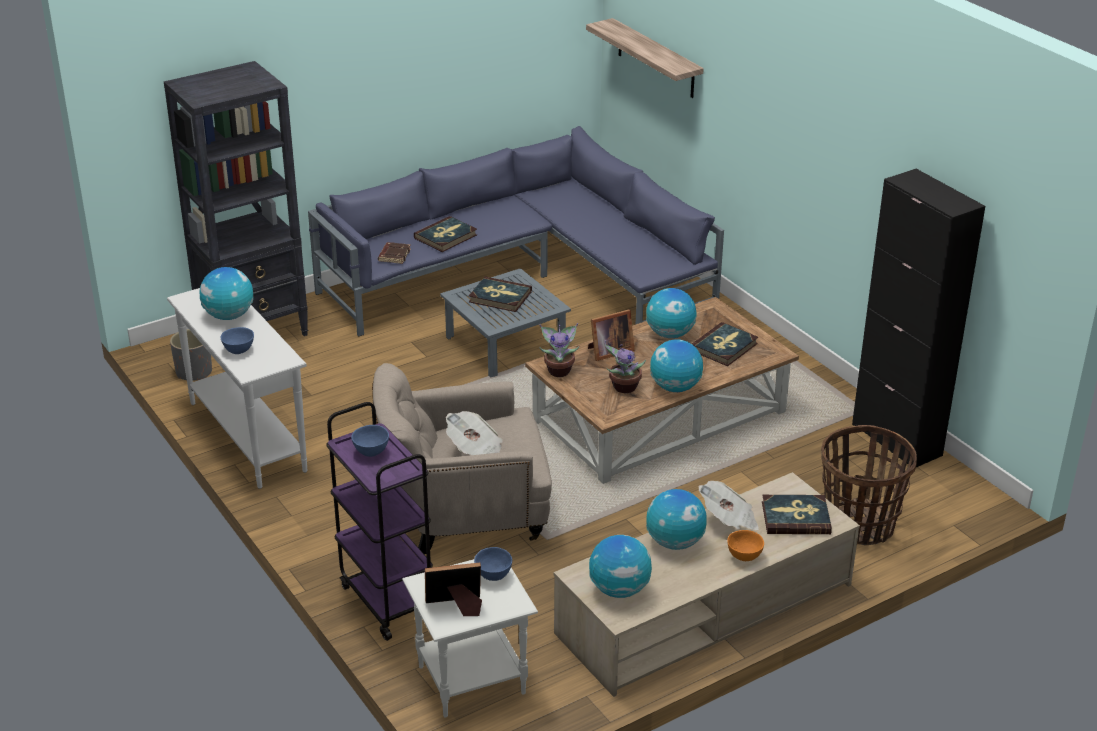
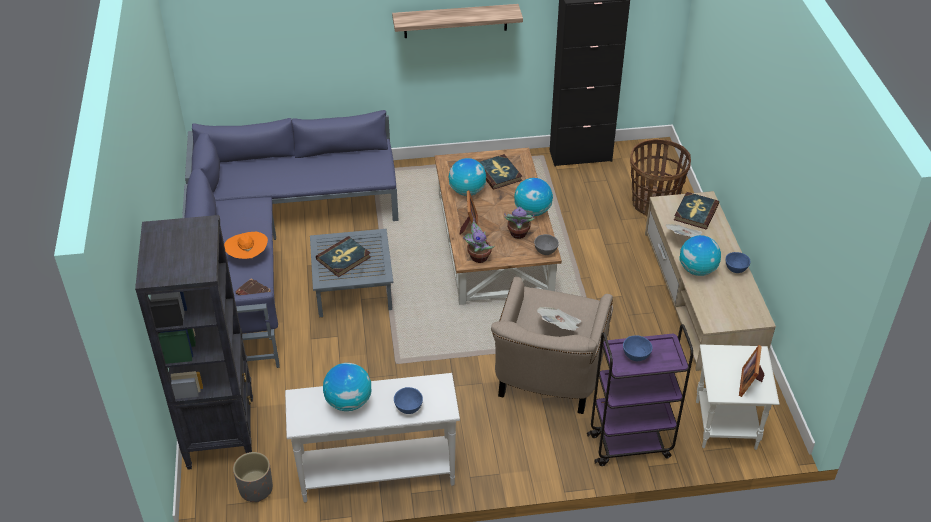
camera: 65 degrees left, 10 degrees up
book [414,216,477,252] -> orange hat [224,232,268,260]
blue bowl [474,547,512,581] -> blue bowl moved to [726,252,751,273]
shelf [586,18,704,98] -> shelf moved to [392,4,523,38]
globe [589,535,652,598] -> none
orange bowl [727,530,764,561] -> none
none -> grey bowl [534,234,559,255]

